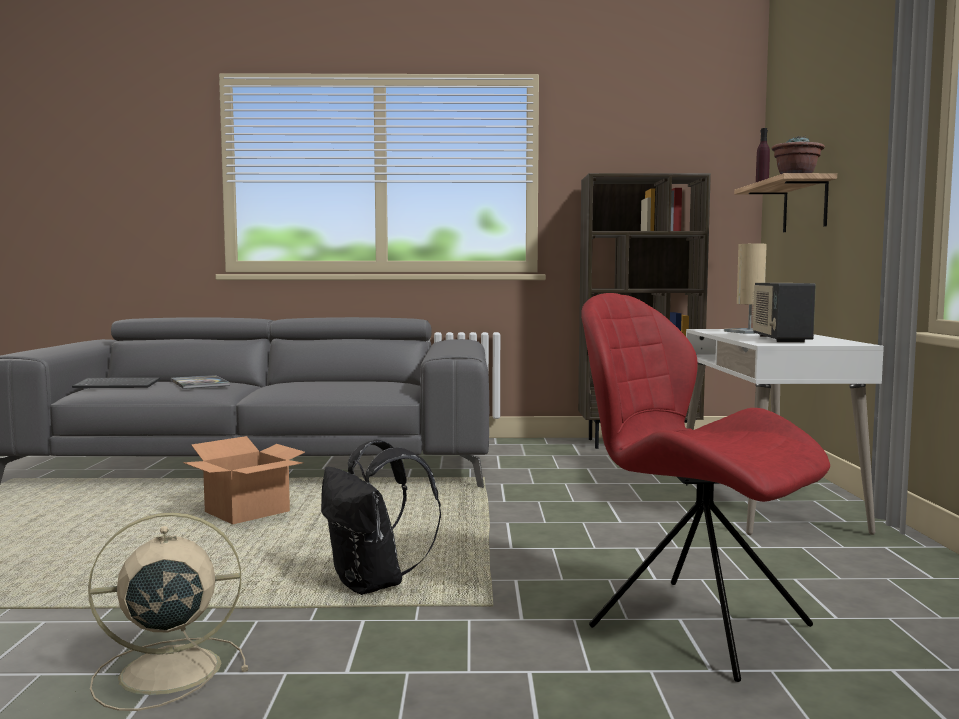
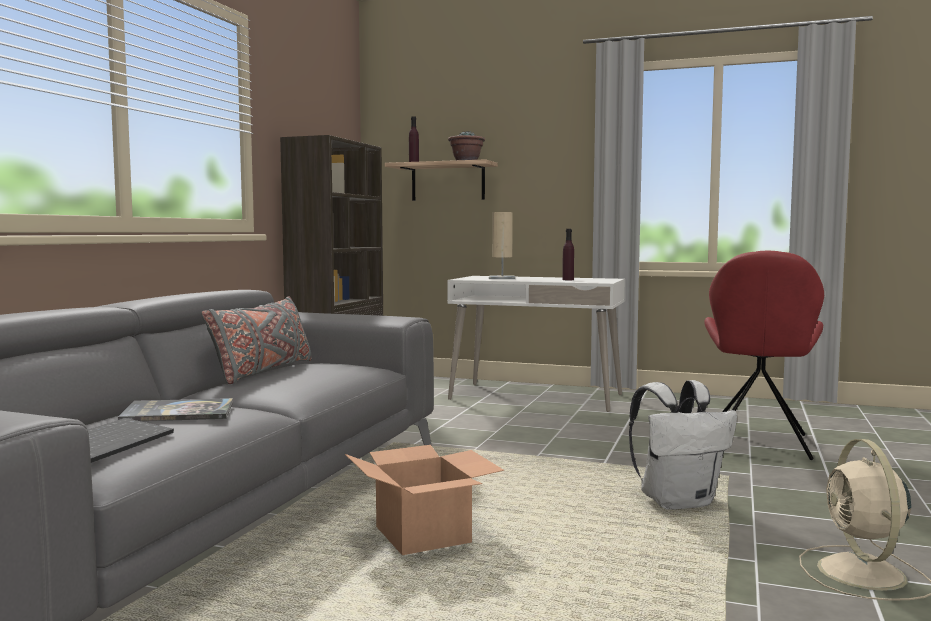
camera: 70 degrees left, 0 degrees up
black backpack [321,440,441,595] -> white backpack [629,380,737,510]
red chair [581,293,830,682] -> red chair turned 45 degrees counterclockwise [705,251,824,460]
radio [752,283,816,342] -> purple bottle [562,229,574,280]
none -> grey pillow [201,297,312,384]

